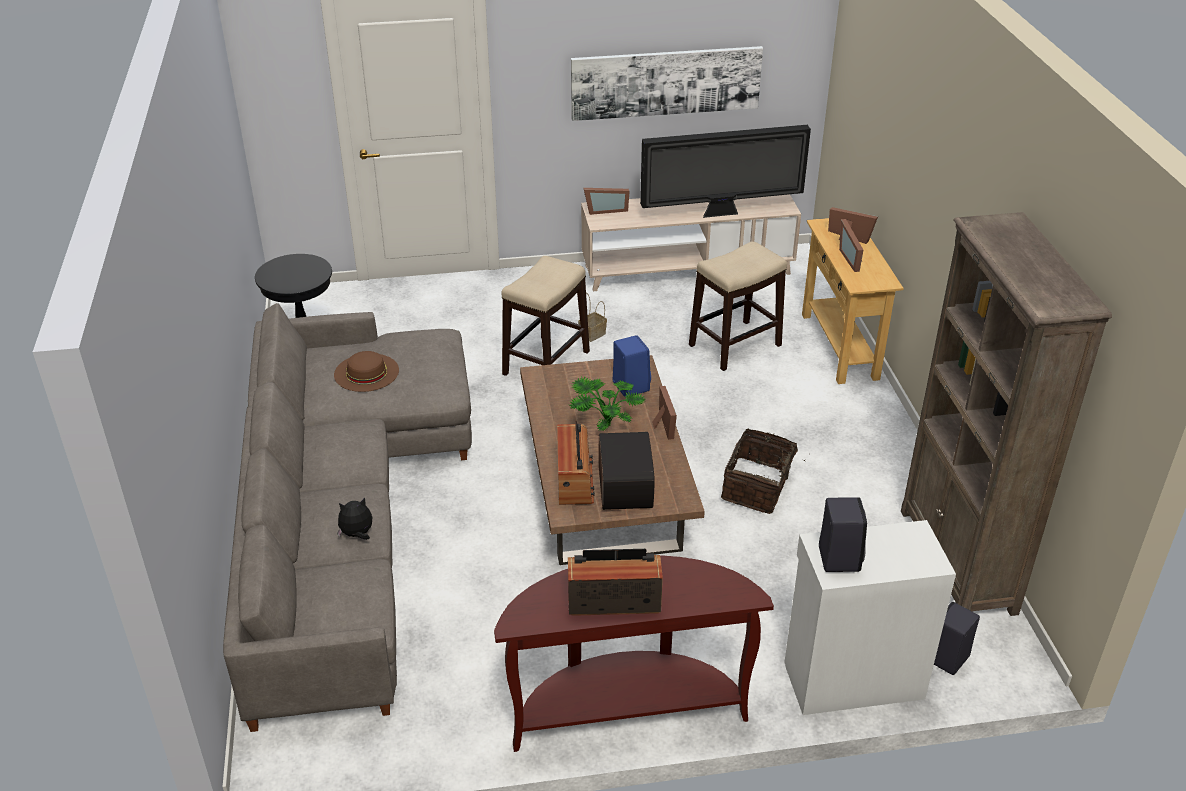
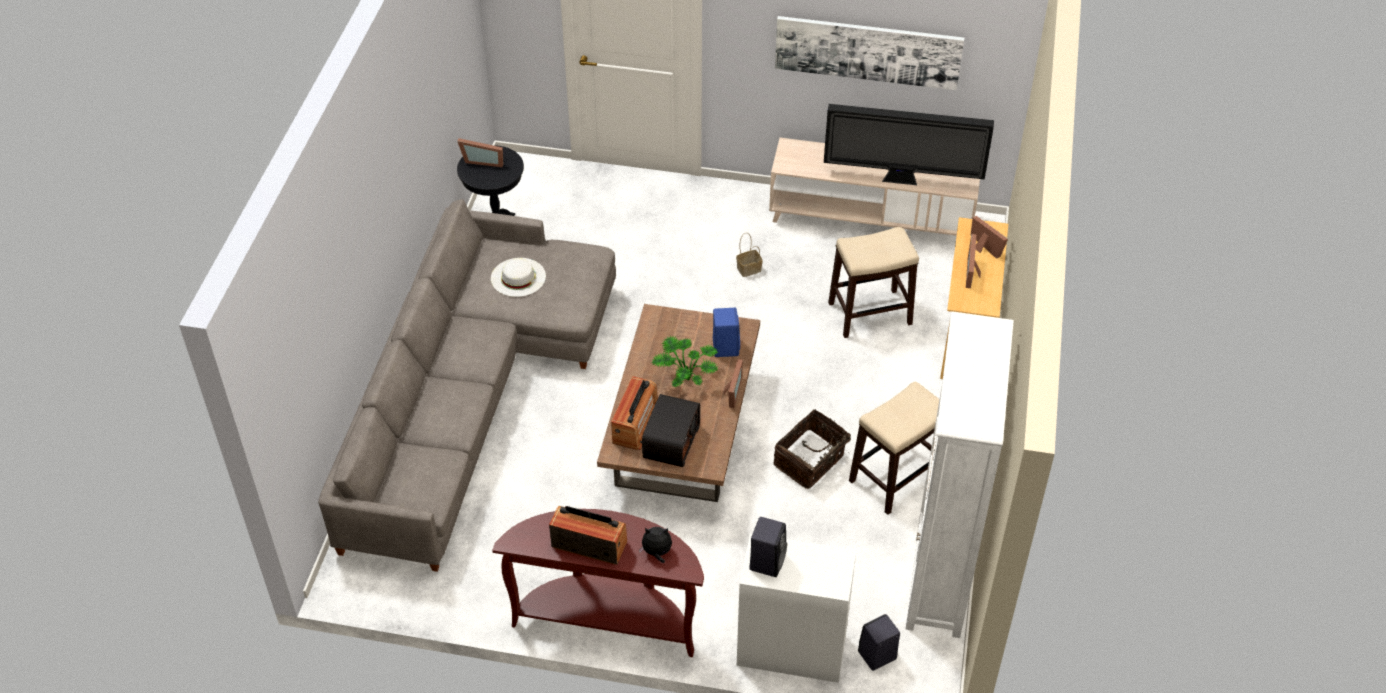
camera: 20 degrees right, 10 degrees up
brown hat [334,351,399,392] -> white hat [491,258,546,297]
plush toy [337,498,372,540] -> plush toy moved to [639,527,672,563]
stool [501,256,590,376] -> stool moved to [849,381,939,515]
picture frame [584,188,630,215] -> picture frame moved to [457,138,503,167]
brown bookcase [901,212,1112,616] -> white bookcase [906,311,1014,638]

